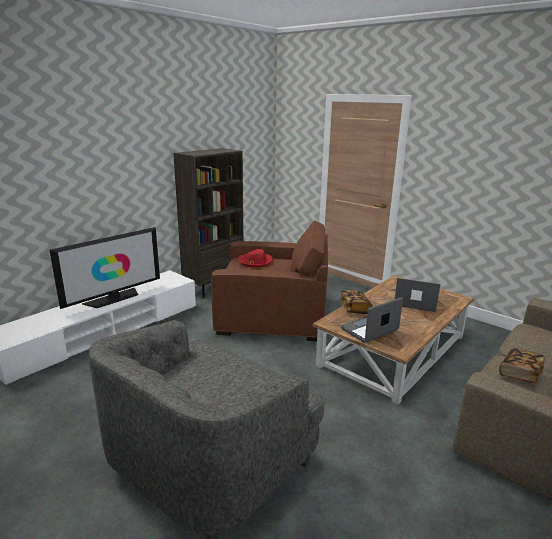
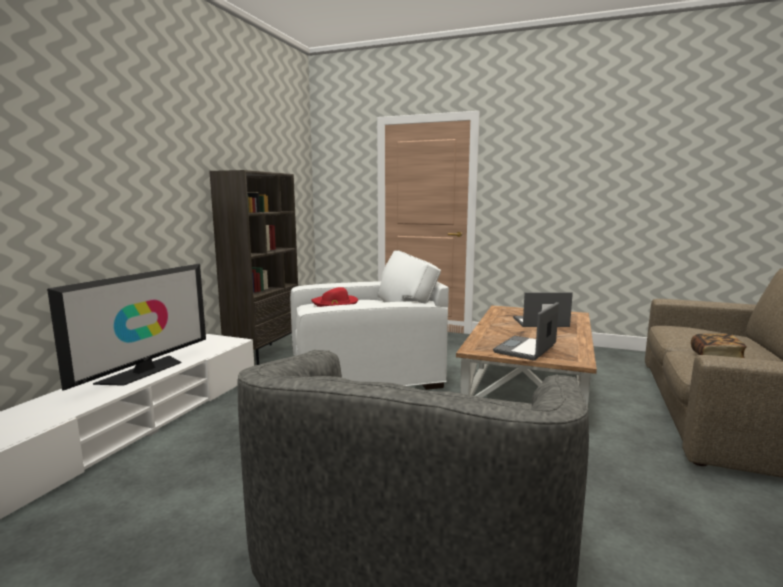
camera: 20 degrees left, 10 degrees down
brown armchair [211,221,328,341] -> white armchair [290,250,449,390]
book [339,290,373,314] -> none

